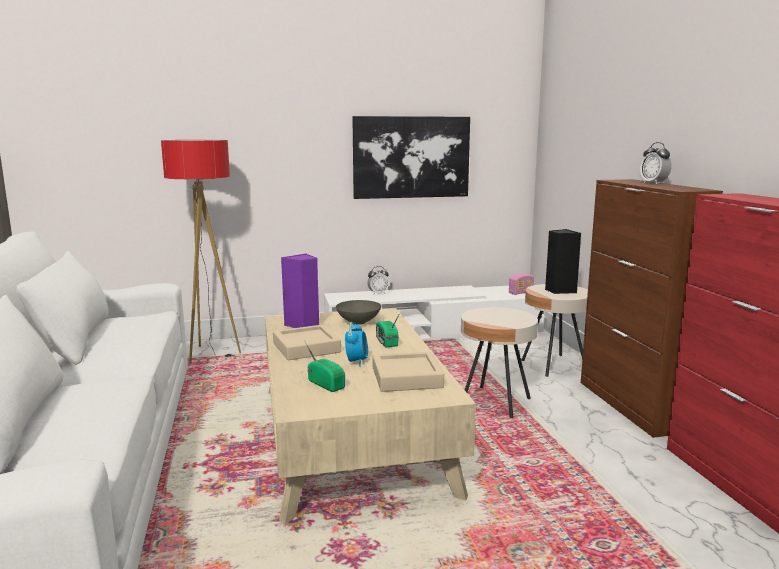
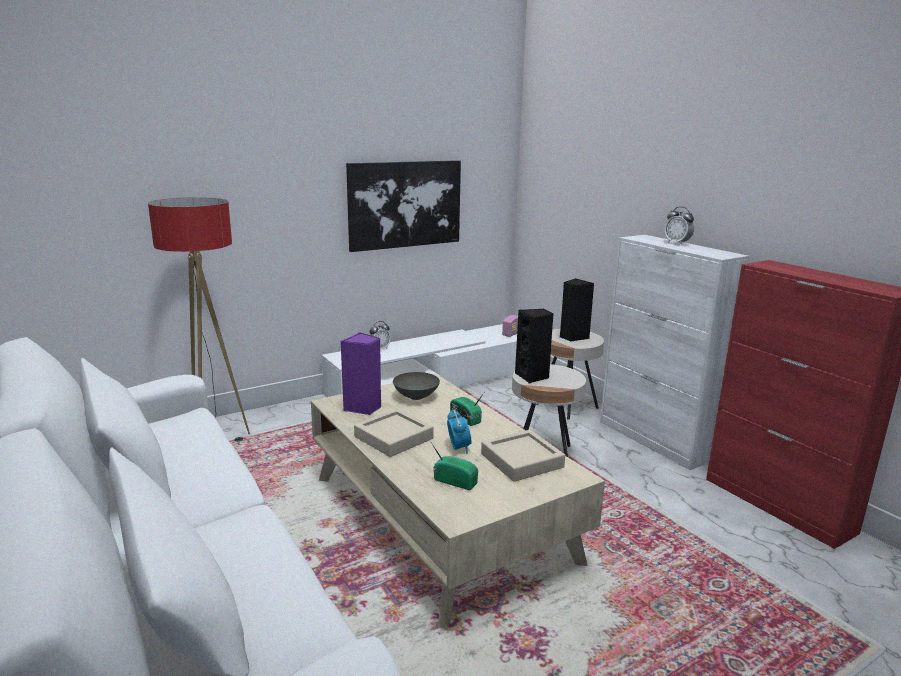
camera: 20 degrees left, 5 degrees up
brown cabinet [581,179,723,438] -> white cabinet [600,235,749,470]
none -> black speaker [515,309,554,383]

